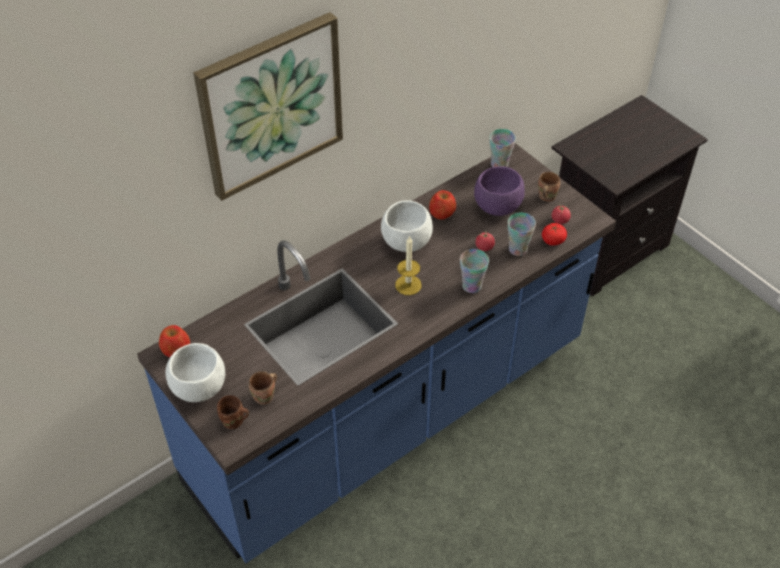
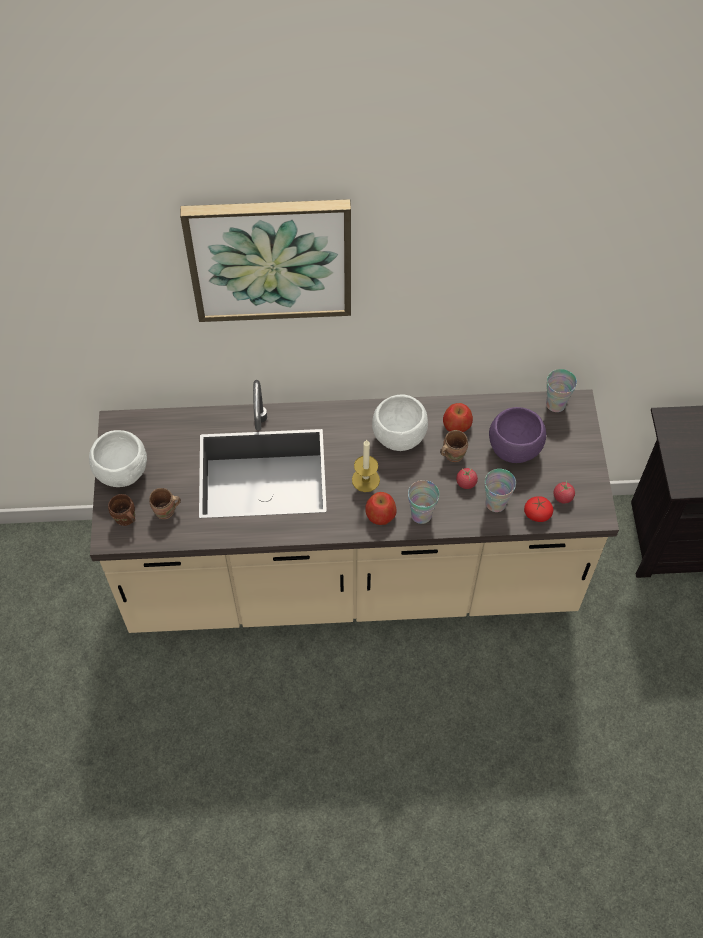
camera: 35 degrees right, 10 degrees up
blue counter [137,143,616,563] -> beige counter [90,380,619,633]
apple [159,325,190,357] -> apple moved to [365,492,397,525]
brown mug [538,172,560,202] -> brown mug moved to [440,430,468,462]

